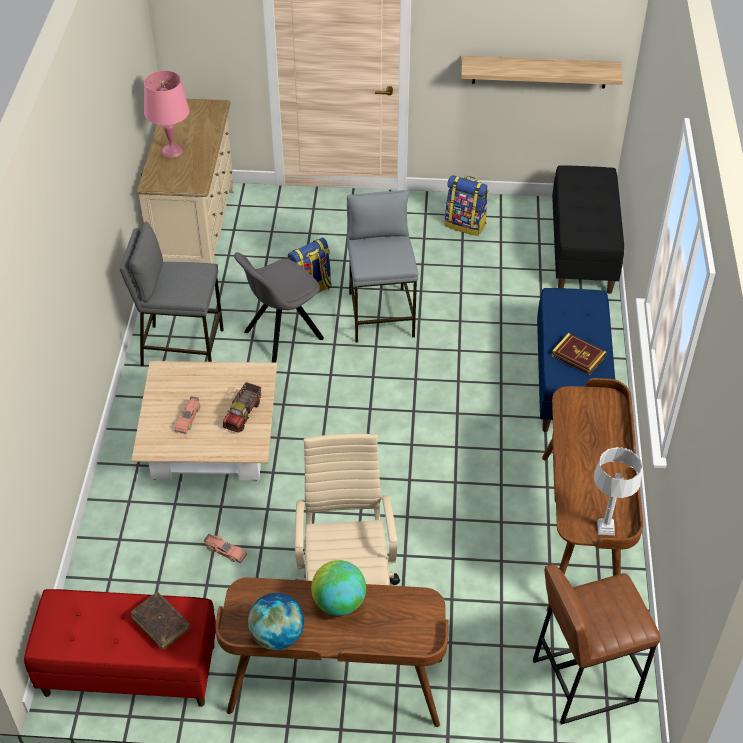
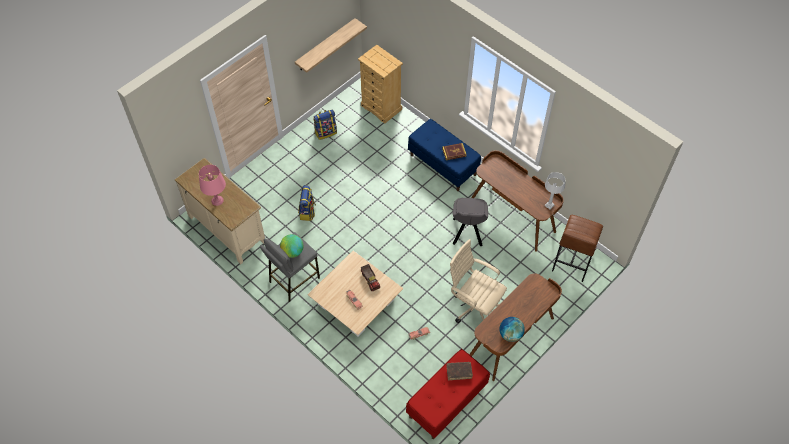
camera: 50 degrees left, 10 degrees up
grey chair [234,252,324,363] -> grey chair moved to [453,198,488,246]
globe [311,560,366,616] -> globe moved to [280,234,304,258]
grey stool [347,190,418,343] -> none
black bench [552,165,624,294] -> beige dresser [358,45,403,124]

